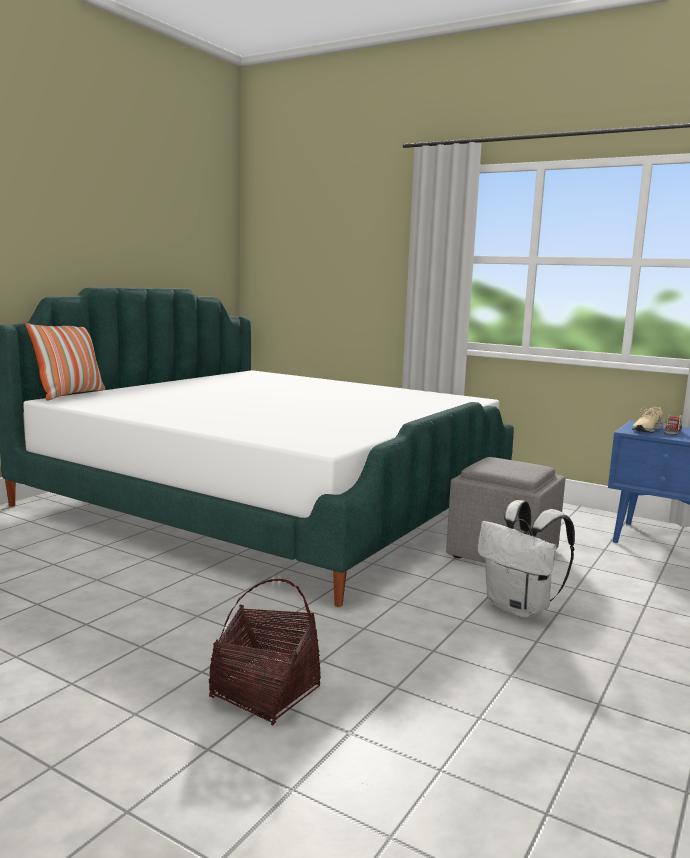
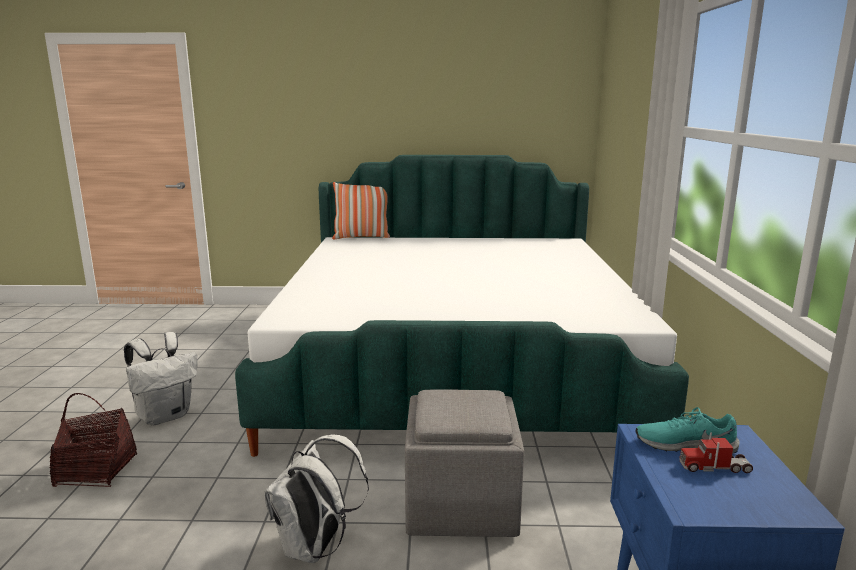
camera: 60 degrees right, 5 degrees up
beige shoe [632,407,663,433] -> turquoise shoe [635,407,740,454]
none -> white backpack [124,332,198,425]

